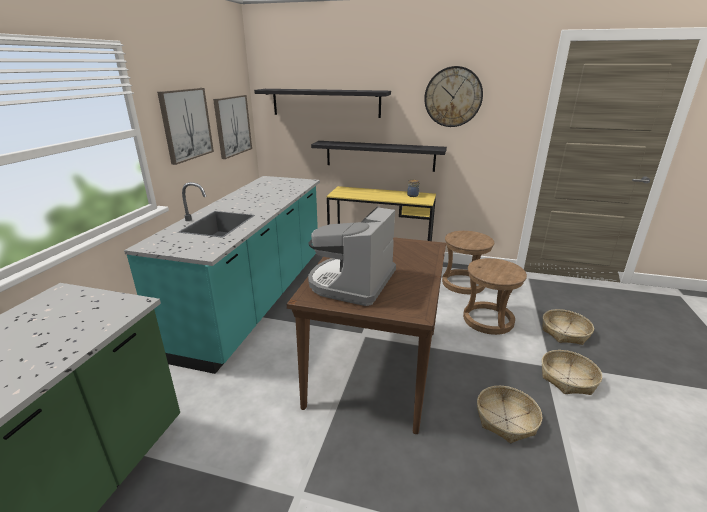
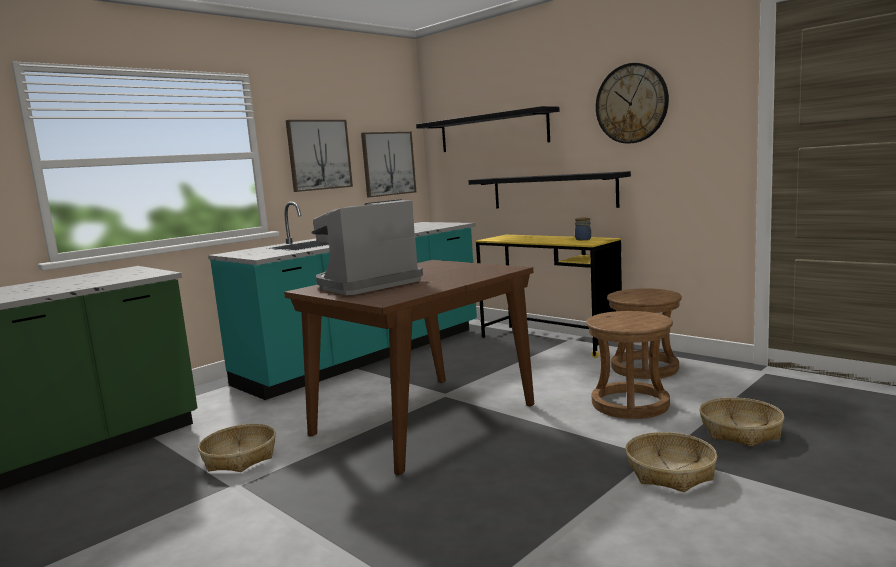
camera: 30 degrees right, 15 degrees down
basket [477,386,542,443] -> basket moved to [198,424,276,472]

